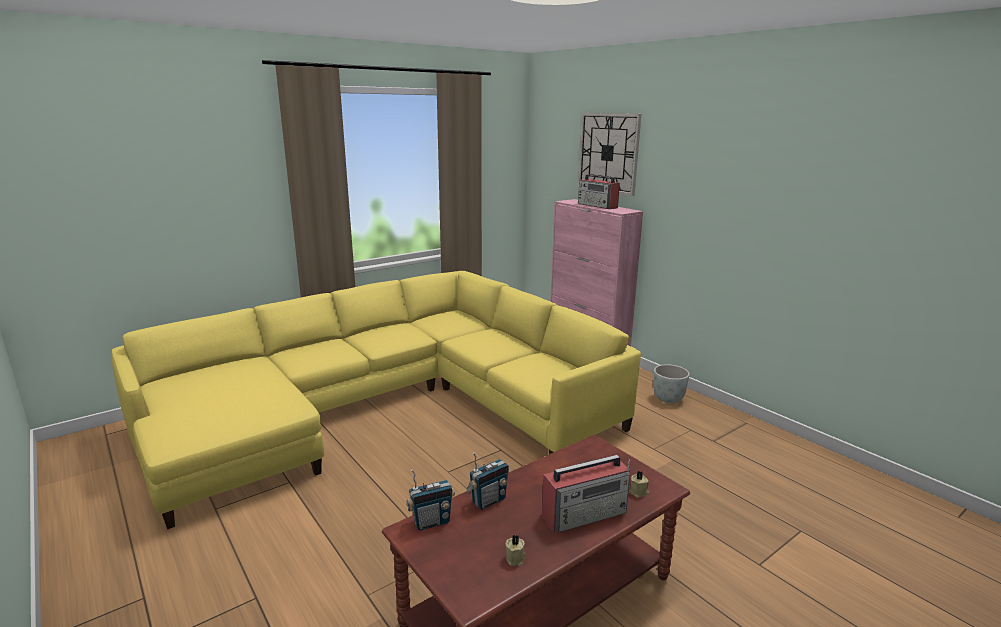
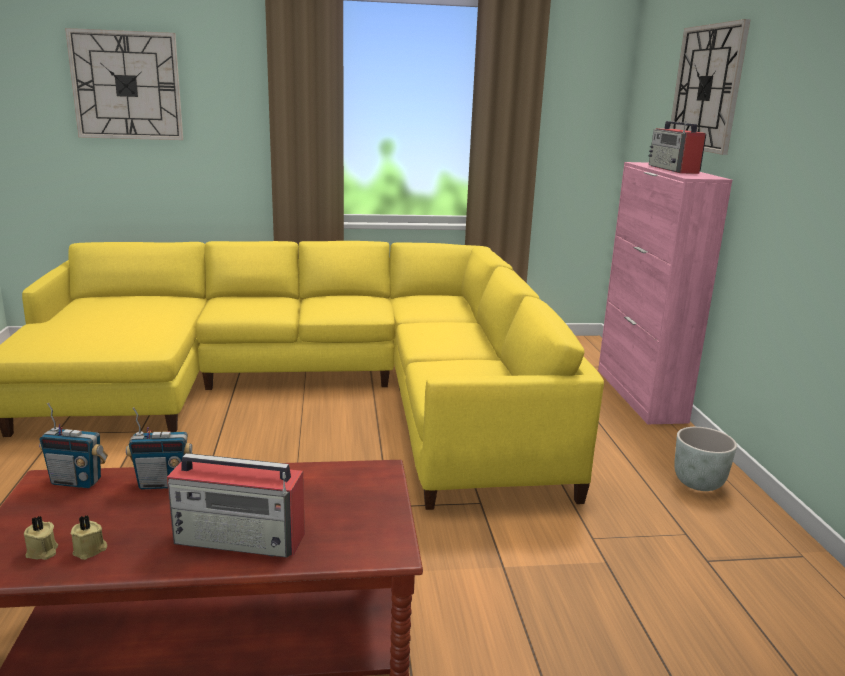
camera: 30 degrees right, 0 degrees up
beige candle [629,471,649,498] -> beige candle moved to [24,516,58,560]
none -> wall clock [65,28,183,140]

